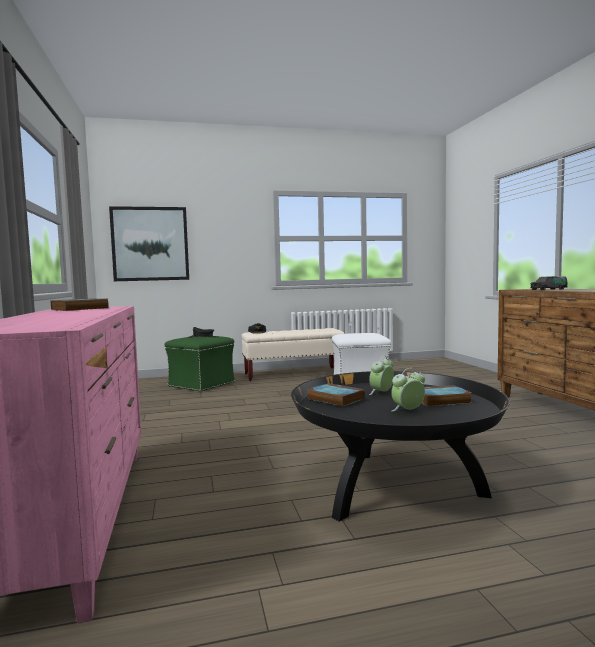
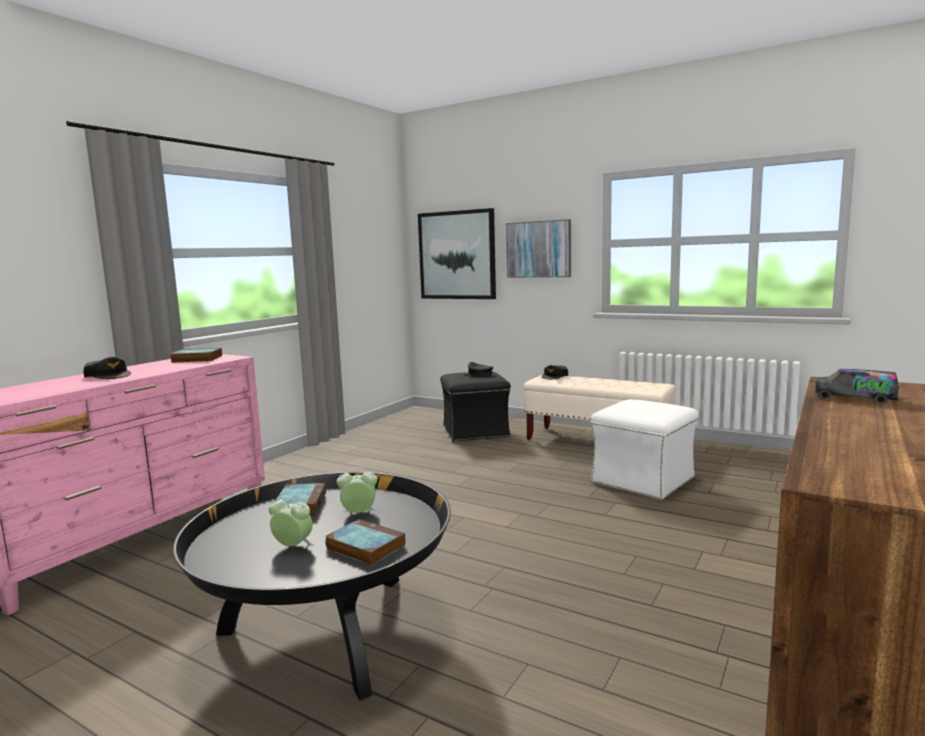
camera: 45 degrees right, 5 degrees up
green ottoman [165,336,235,392] -> black ottoman [440,371,511,442]
none -> black cap [83,357,131,379]
none -> picture [506,219,571,278]

